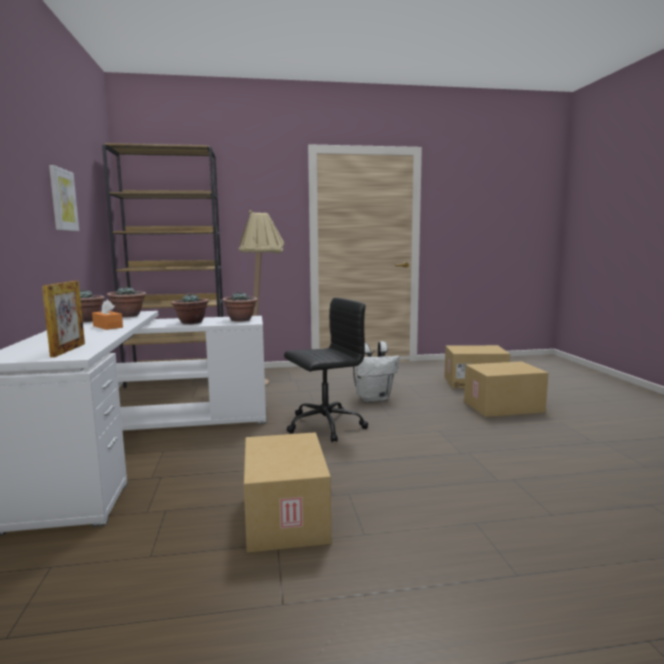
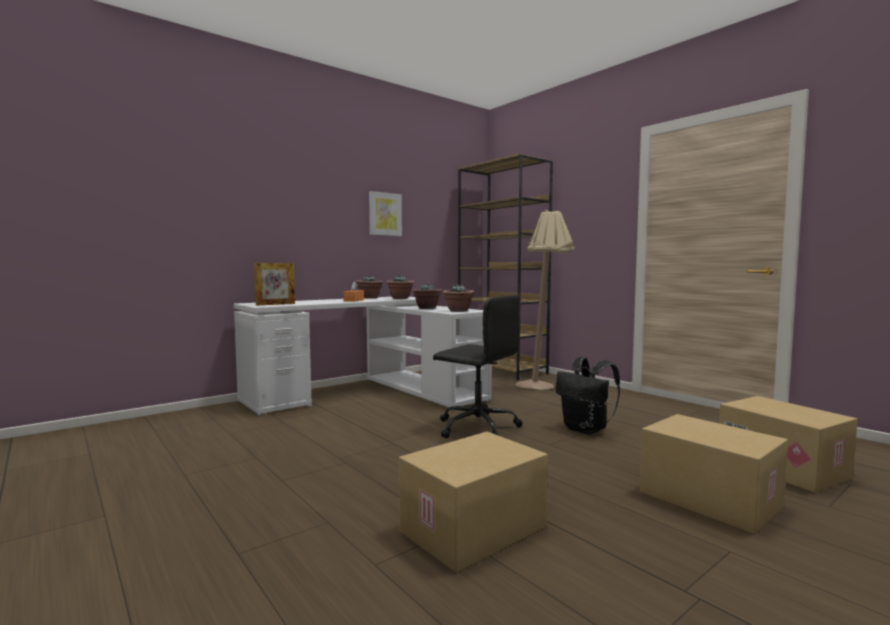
camera: 60 degrees right, 5 degrees down
cardboard box [244,432,331,553] -> cardboard box moved to [399,432,548,573]
white backpack [353,341,400,402] -> black backpack [556,357,620,434]

